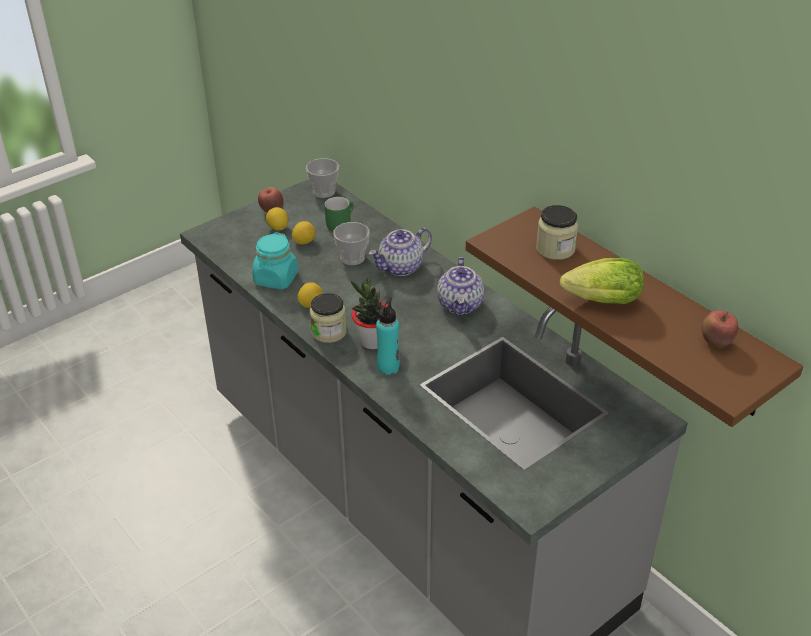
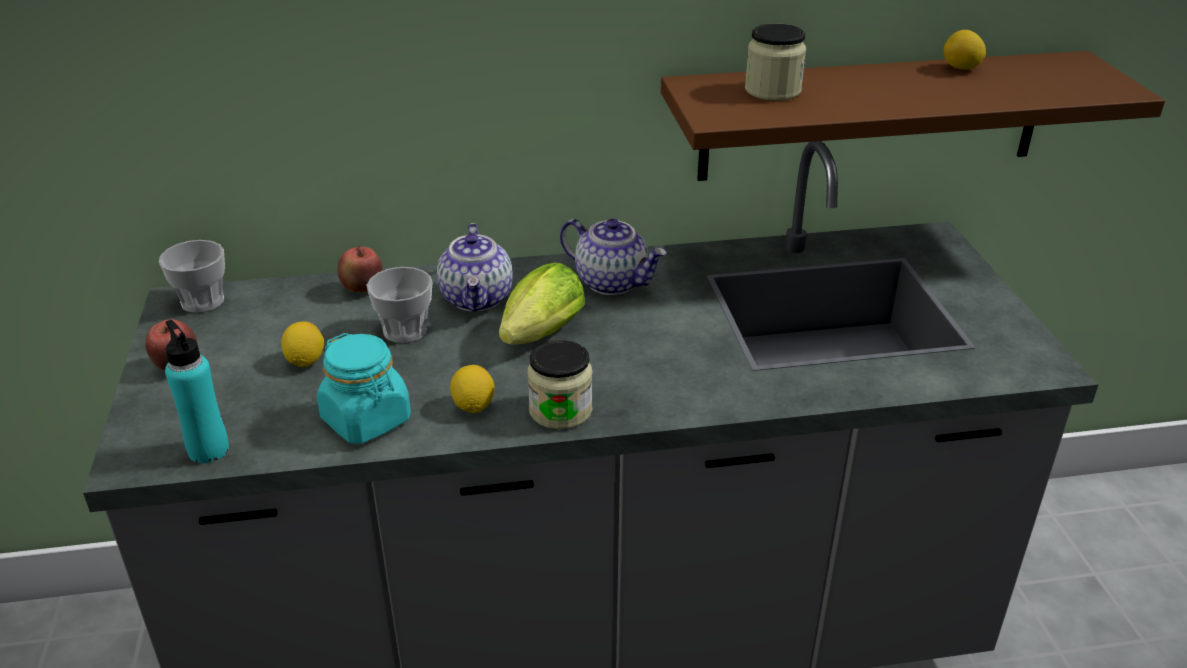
camera: 60 degrees left, 5 degrees down
lemon [266,207,288,230] -> lemon moved to [943,30,986,70]
green mug [324,197,354,232] -> none
potted plant [351,278,388,349] -> none
turquoise bottle [376,297,400,375] -> turquoise bottle moved to [165,320,229,463]
lettuce [560,258,644,304] -> lettuce moved to [499,263,585,345]
apple [702,310,738,348] -> apple moved to [338,245,382,293]

